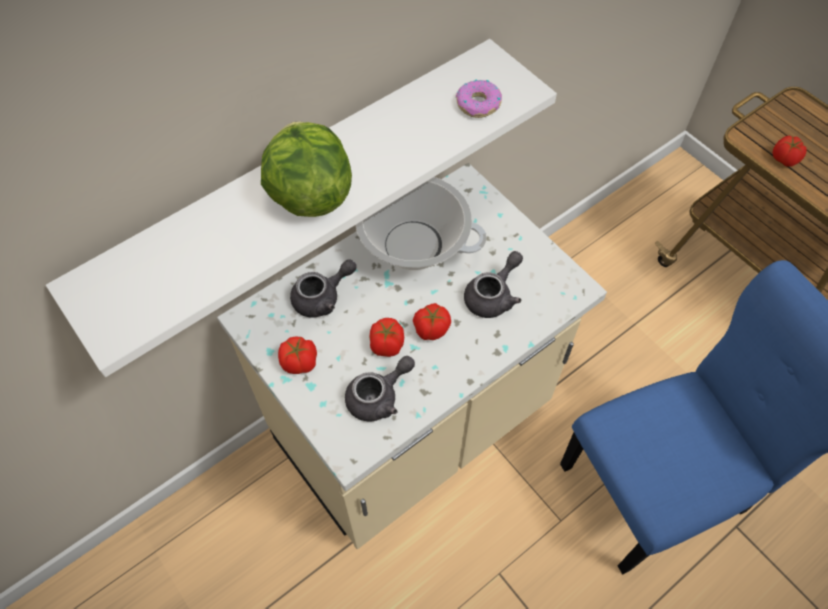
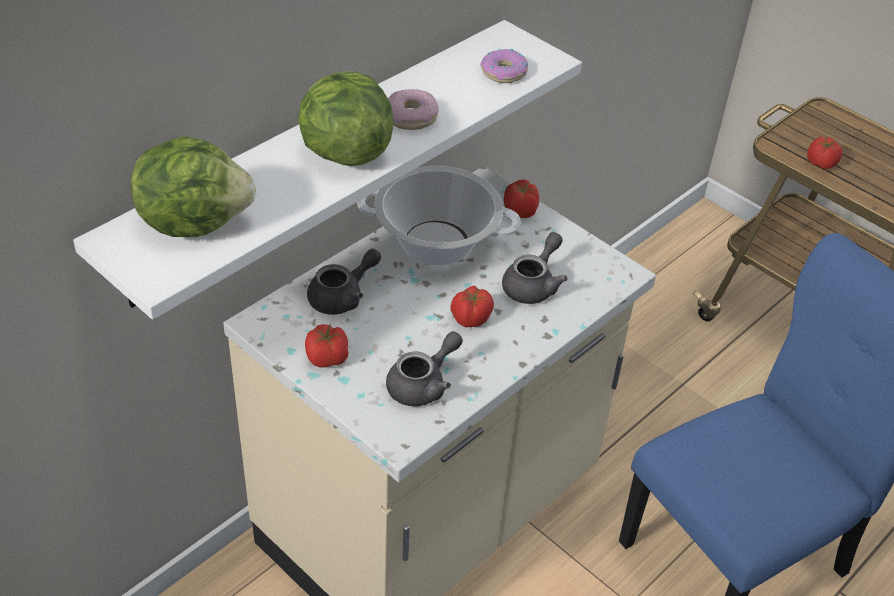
camera: 10 degrees left, 15 degrees down
tomato [369,318,404,357] -> tomato moved to [504,180,539,218]
none -> lettuce [131,136,256,237]
none -> donut [388,89,438,130]

